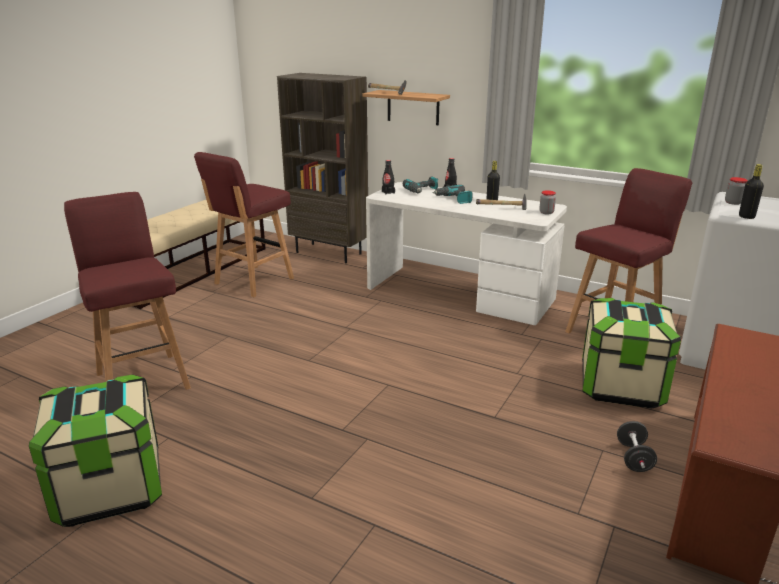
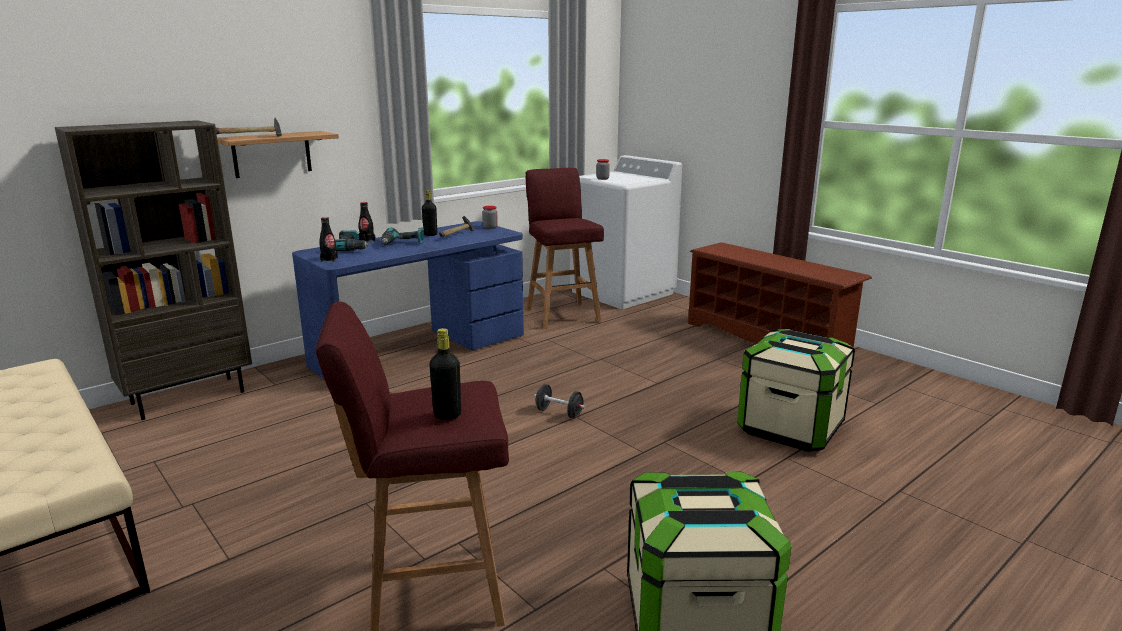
camera: 70 degrees left, 5 degrees down
red stool [194,152,294,297] -> none
white desk [366,182,567,325] -> blue desk [292,221,524,379]
storage box [582,298,681,409] -> storage box moved to [737,329,855,452]
black dumbbell [617,421,657,472] -> black dumbbell moved to [534,384,586,419]
black bottle [739,164,764,219] -> black bottle moved to [429,328,461,420]

